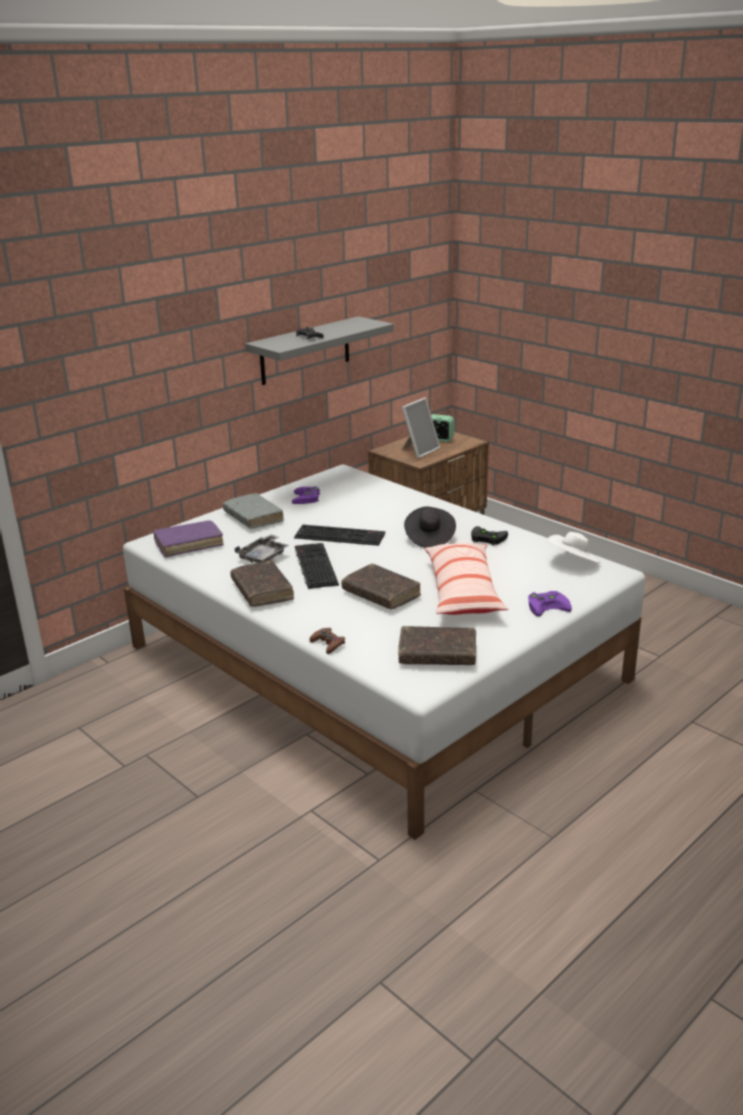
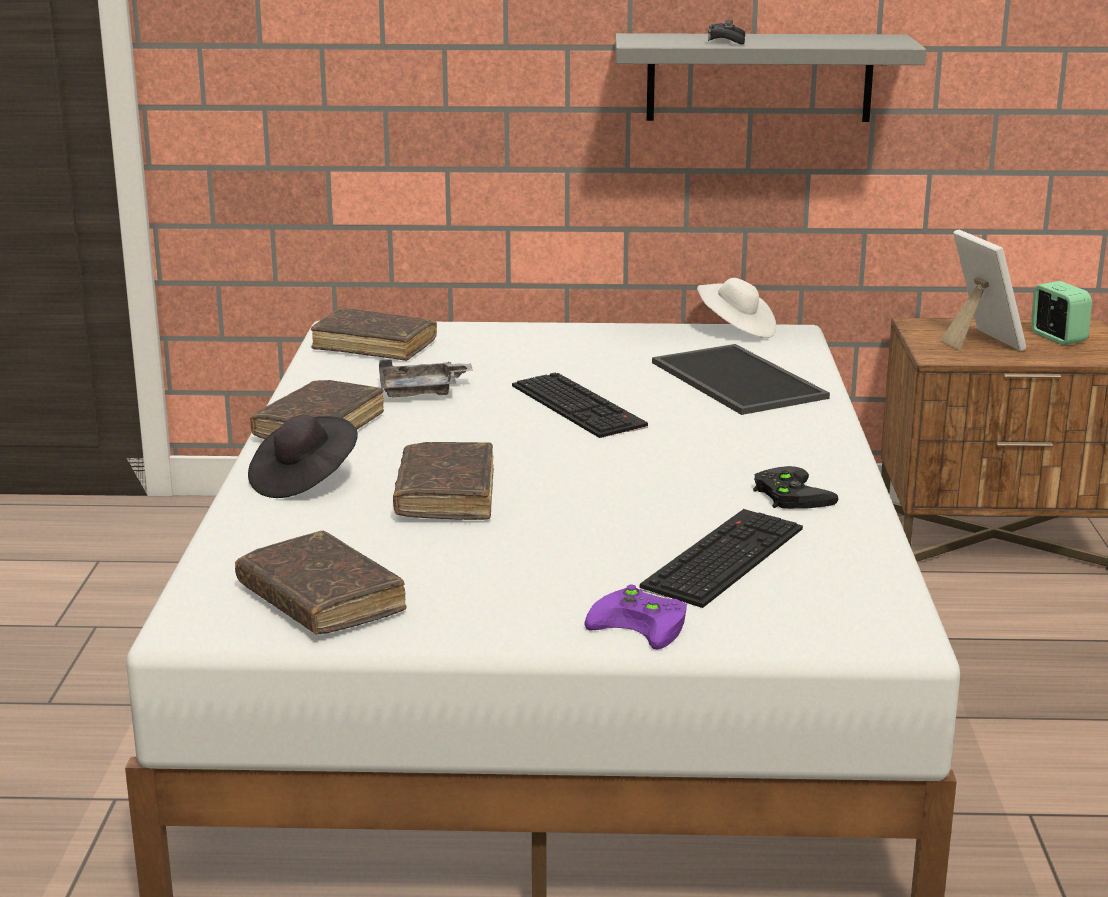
camera: 45 degrees right, 5 degrees down
purple book [153,520,223,557] -> brown book [311,308,437,361]
grey book [223,493,284,529] -> none
purple game controller [292,486,320,504] -> none
keyboard [295,543,339,589] -> keyboard moved to [640,509,803,608]
brown game controller [310,628,345,654] -> none
picture frame [402,398,440,458] -> picture frame turned 105 degrees counterclockwise [940,230,1026,351]
black hat [404,506,456,548] -> black hat moved to [248,415,358,498]
pillow [424,543,508,615] -> none
white hat [547,532,600,563] -> white hat moved to [697,278,776,338]
none -> tray [652,344,830,415]

